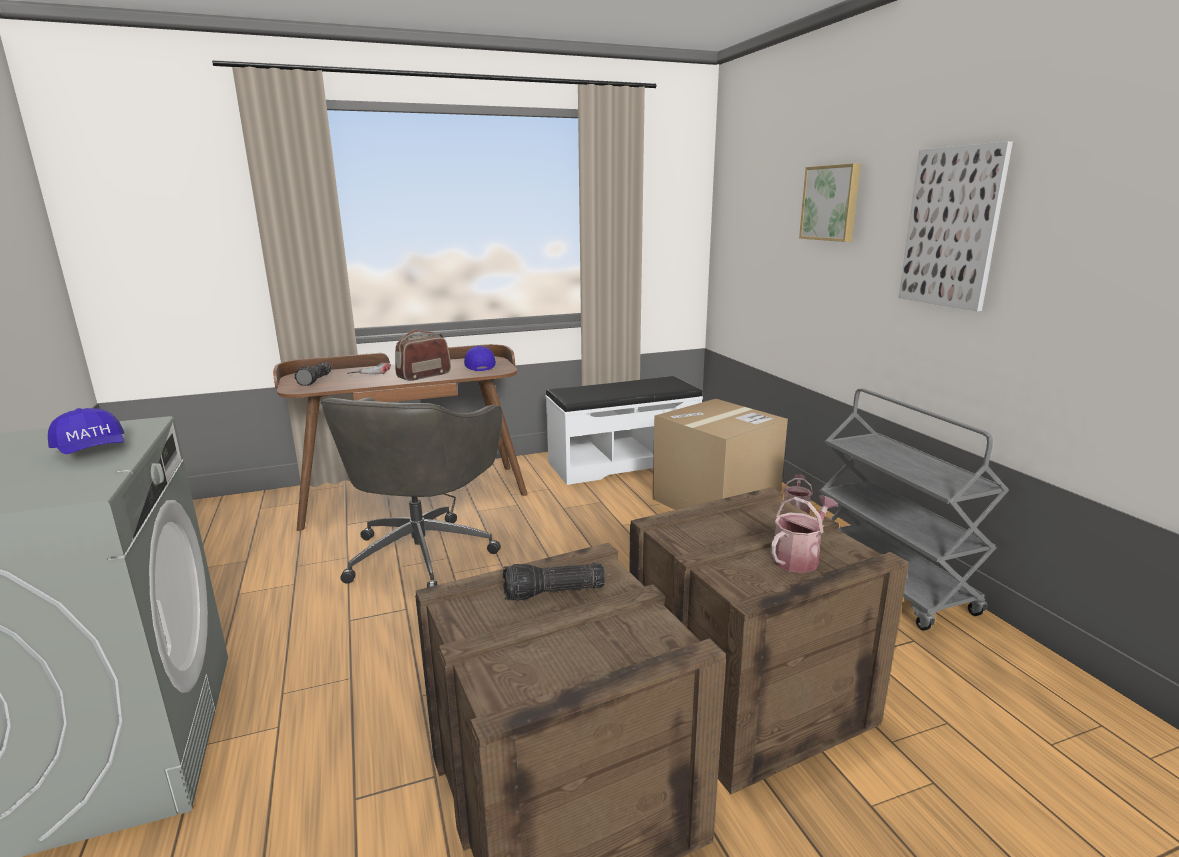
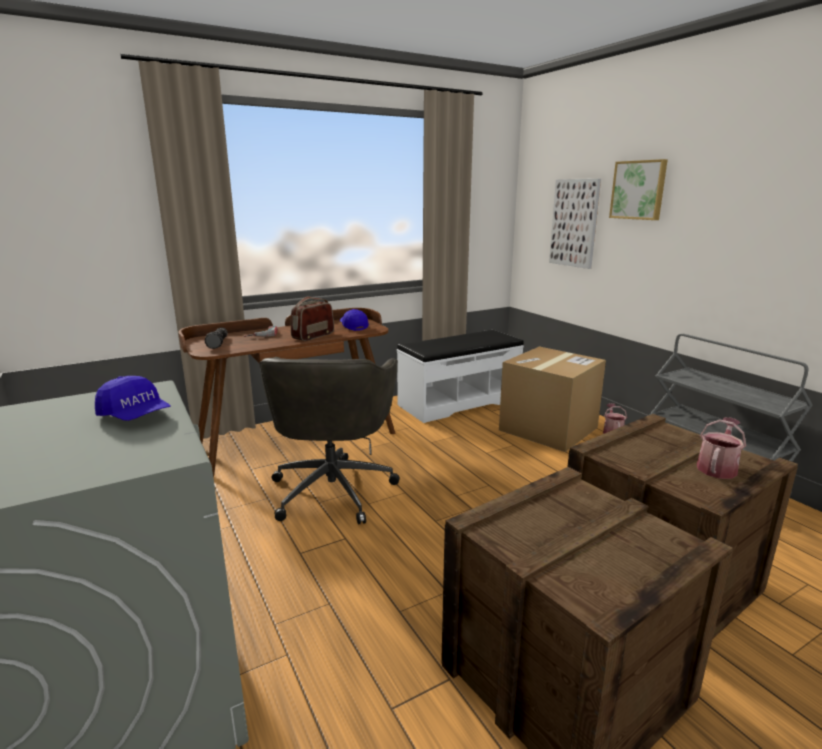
camera: 10 degrees left, 0 degrees up
flashlight [503,563,605,601] -> none
picture [899,141,1013,311] -> picture moved to [549,179,601,269]

